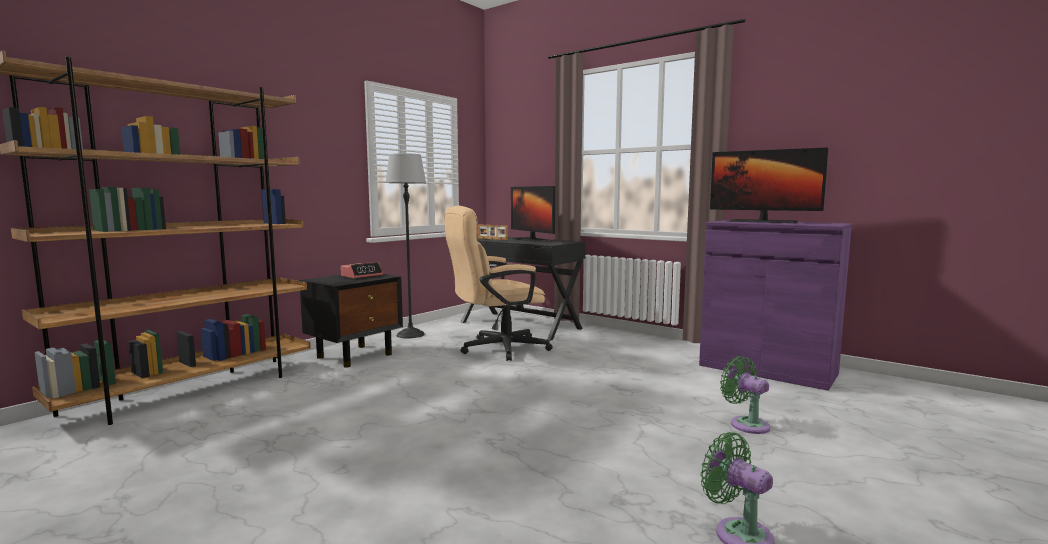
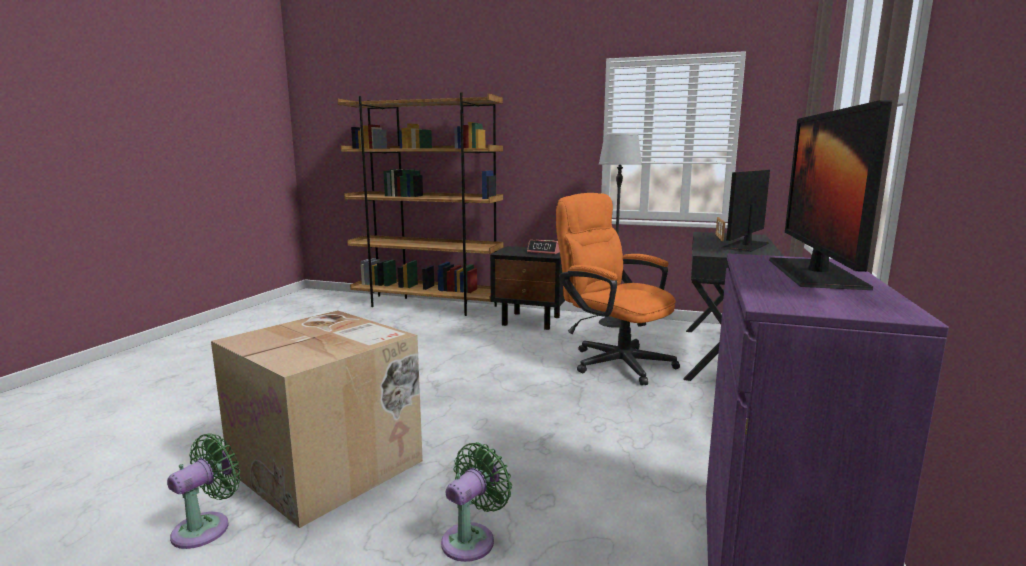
camera: 70 degrees right, 5 degrees up
beige office chair [444,206,553,361] -> orange office chair [556,193,680,385]
none -> cardboard box [211,310,423,528]

